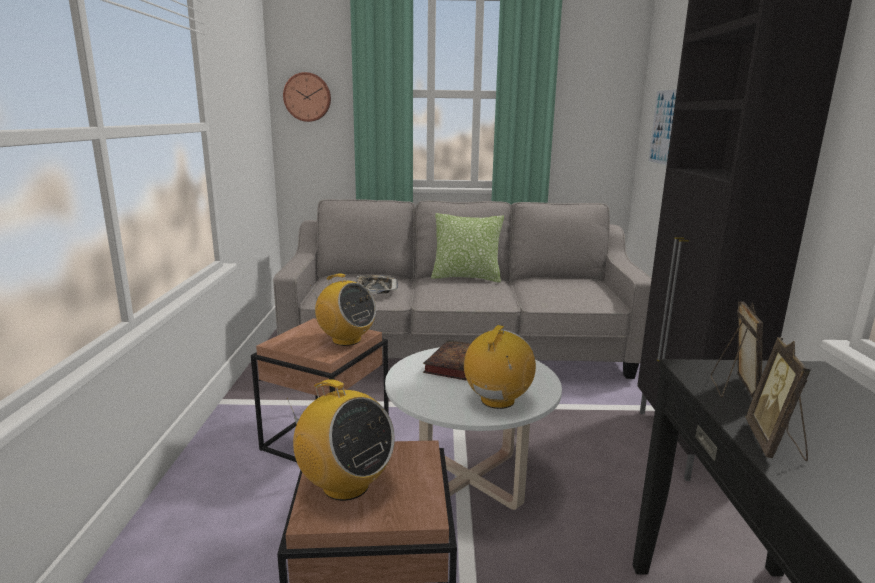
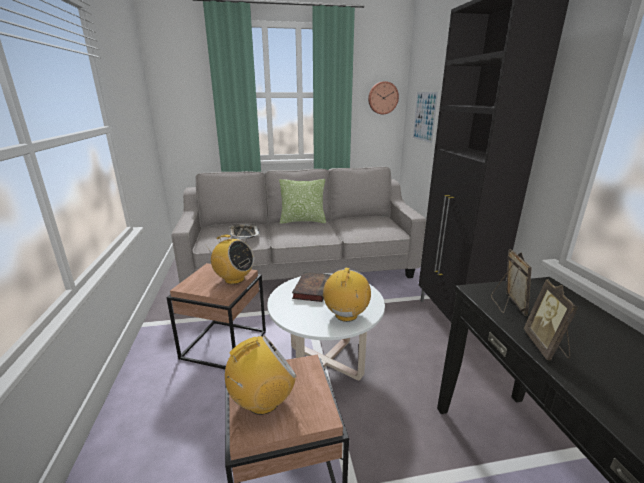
camera: 10 degrees left, 5 degrees up
wall clock [283,72,331,122] -> wall clock moved to [368,81,399,114]
radio [286,379,395,501] -> radio turned 60 degrees counterclockwise [225,336,297,415]

